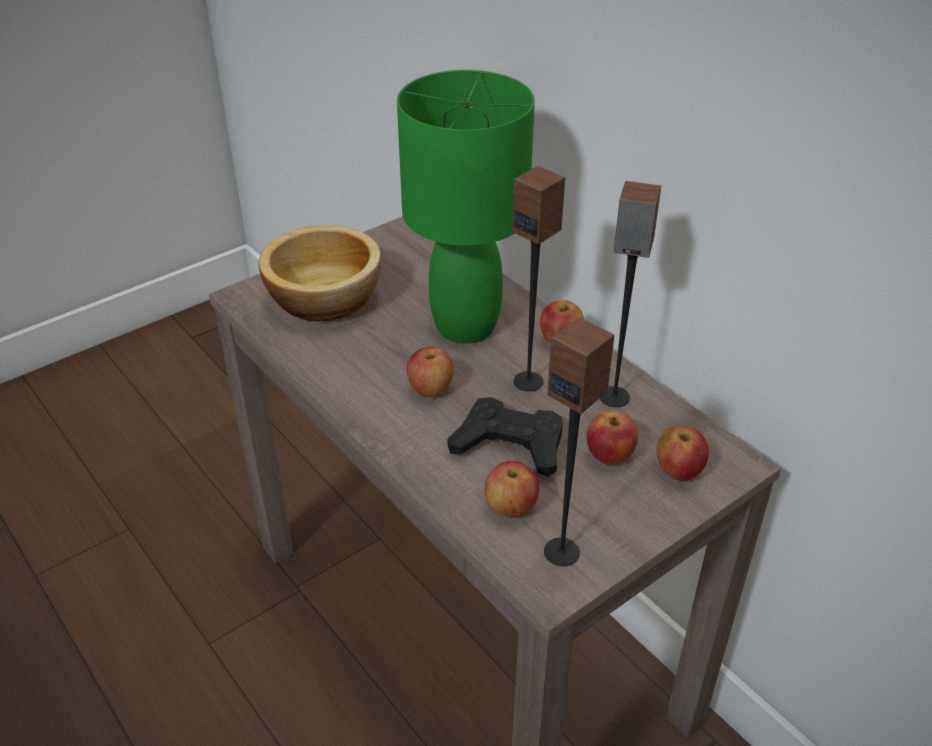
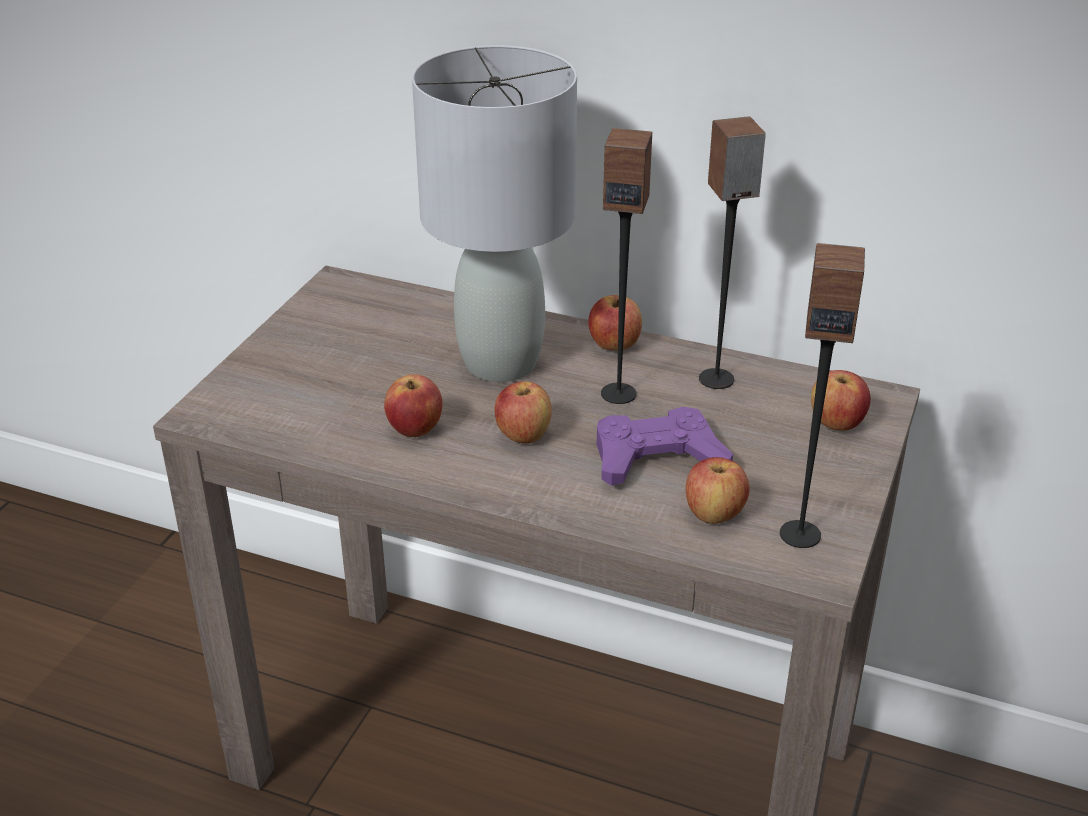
camera: 30 degrees left, 5 degrees down
bowl [259,225,381,322] -> none
green table lamp [397,70,535,344] -> grey table lamp [412,45,577,382]
black game controller [448,397,563,477] -> purple game controller [597,407,733,486]
apple [586,410,638,465] -> apple moved to [384,374,443,437]

